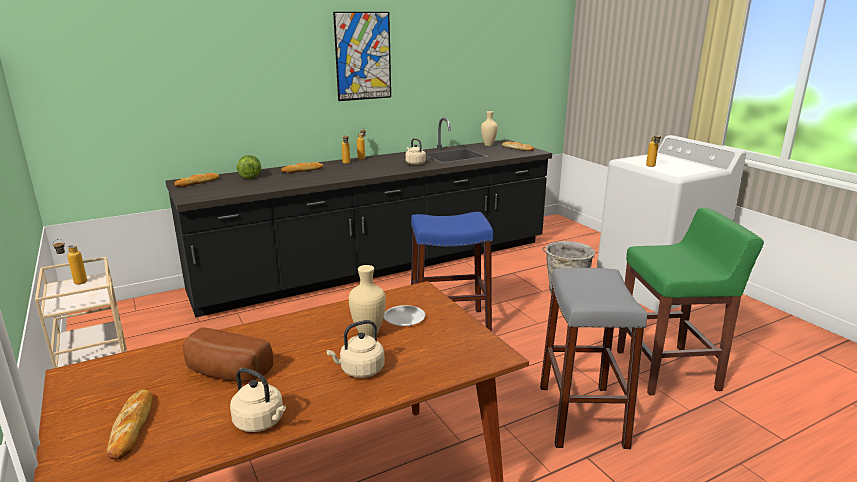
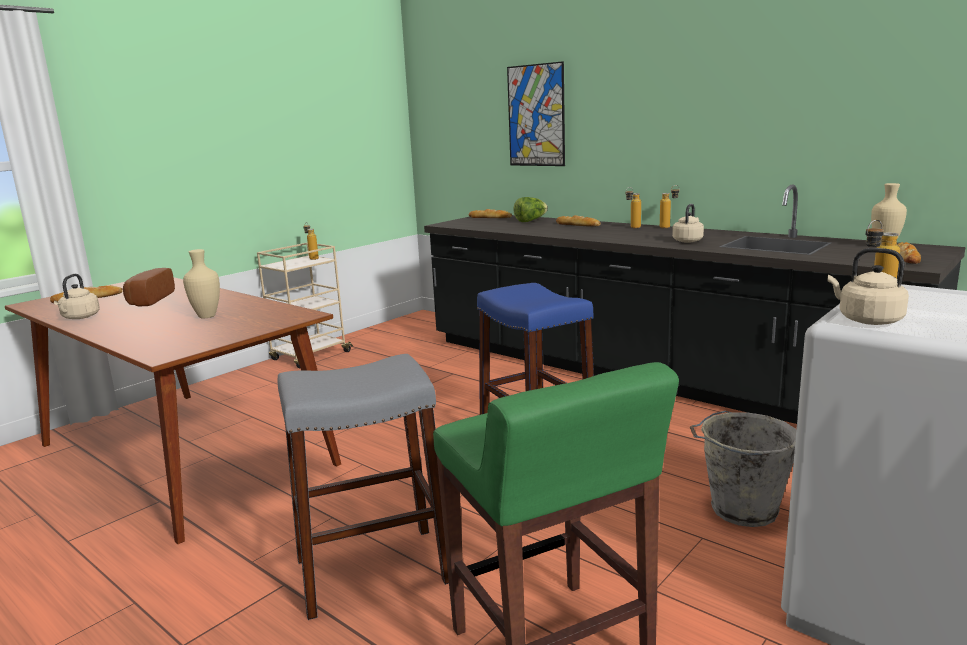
camera: 70 degrees right, 5 degrees down
beige kettle [326,320,385,378] -> beige kettle moved to [828,248,909,325]
picture [333,12,391,101] -> picture moved to [507,61,565,166]
white plate [384,305,425,326] -> none

